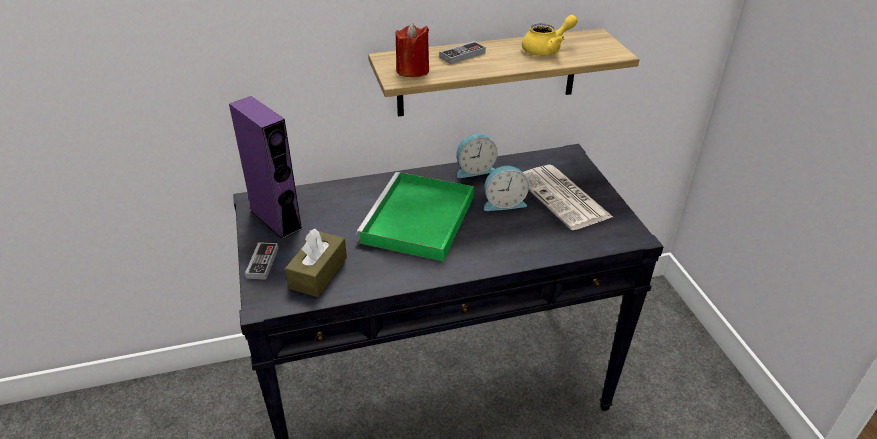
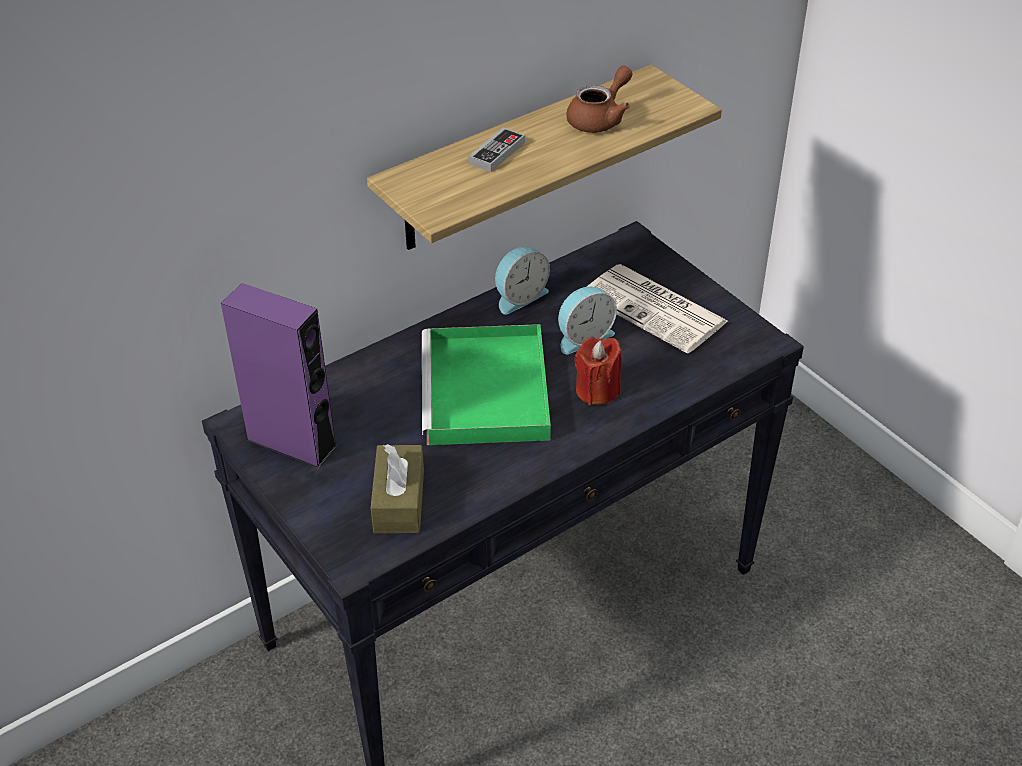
camera: 20 degrees left, 5 degrees up
game controller [245,242,279,280] -> none
red candle [396,23,429,77] -> red candle moved to [574,337,622,405]
yellow teapot [522,15,578,56] -> brown teapot [566,66,633,133]

